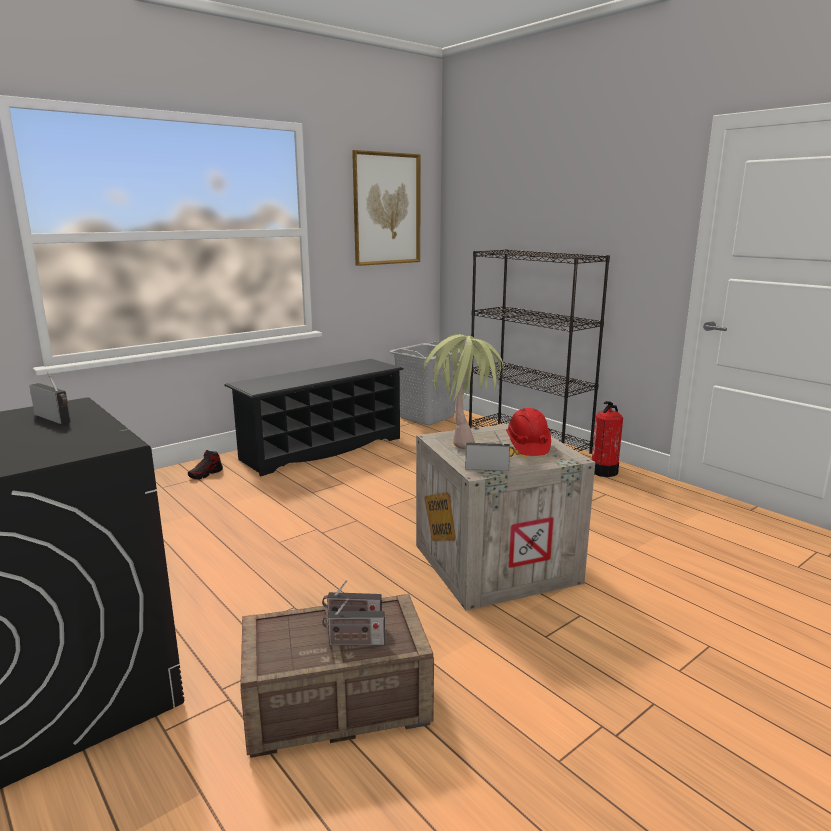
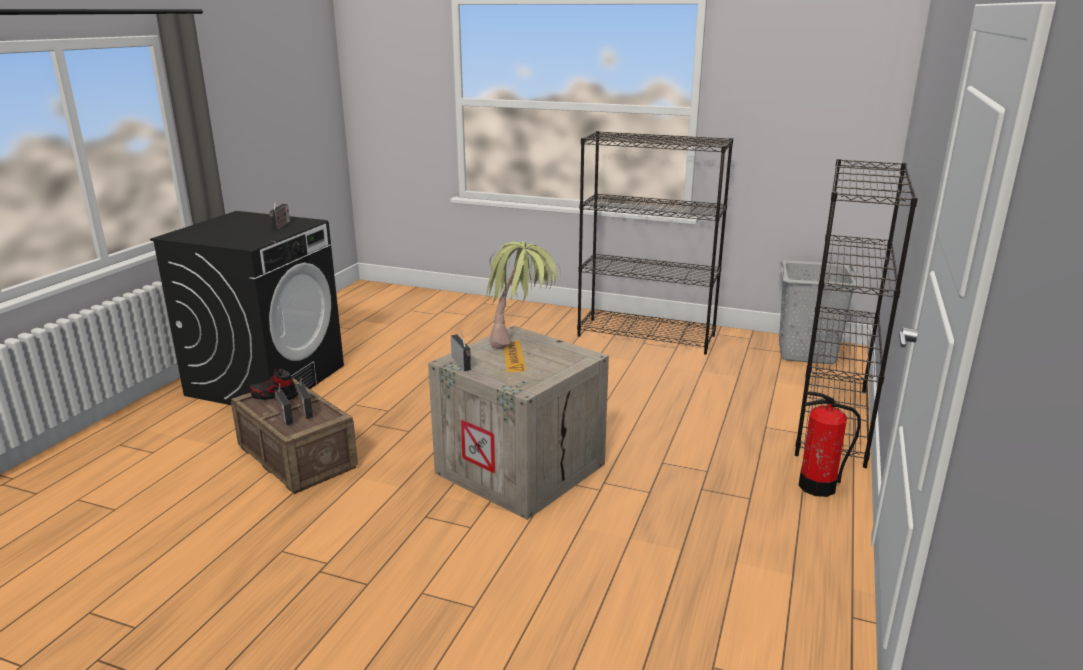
camera: 60 degrees right, 5 degrees up
shoe [188,450,223,480] -> shoe moved to [249,368,298,400]
black shoe rack [224,359,404,476] -> black bookcase [577,131,733,355]
picture [352,150,421,266] -> none
red hard hat [506,408,551,456] -> none

